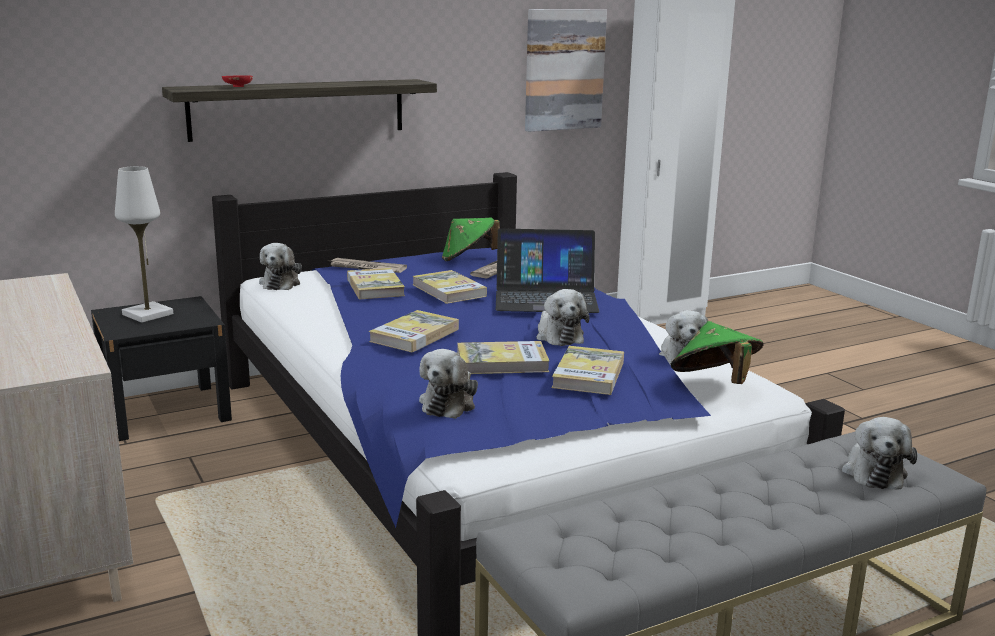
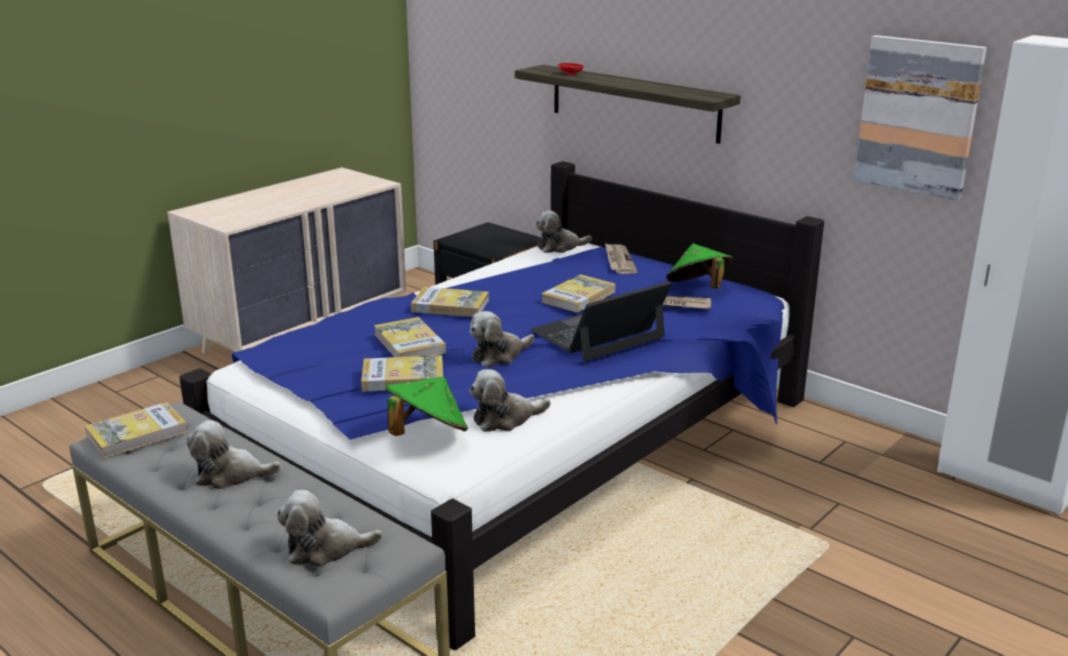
camera: 70 degrees right, 5 degrees up
white table lamp [115,166,173,323] -> none
book [347,268,405,300] -> book moved to [85,402,188,458]
plush toy [419,349,478,419] -> plush toy moved to [187,420,281,489]
laptop [496,228,600,313] -> laptop turned 75 degrees clockwise [530,281,672,361]

